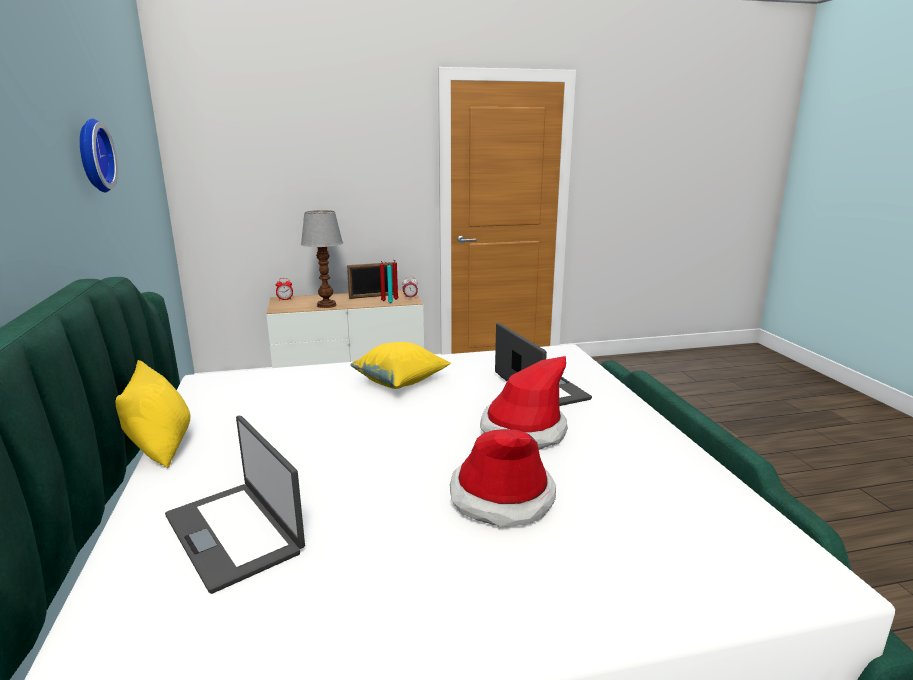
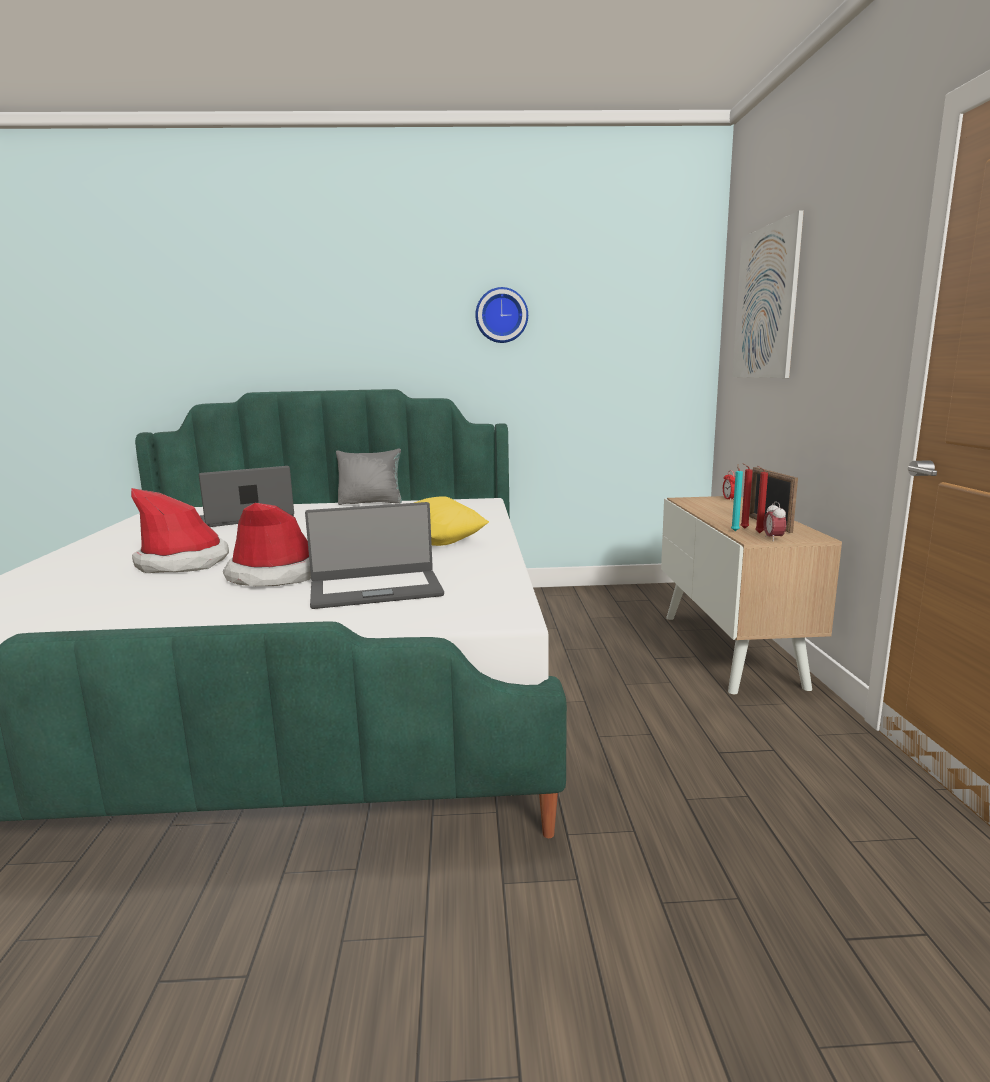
camera: 100 degrees right, 5 degrees down
yellow pillow [115,360,190,468] -> grey pillow [336,448,402,505]
table lamp [301,210,343,308] -> none
none -> picture [733,210,804,378]

